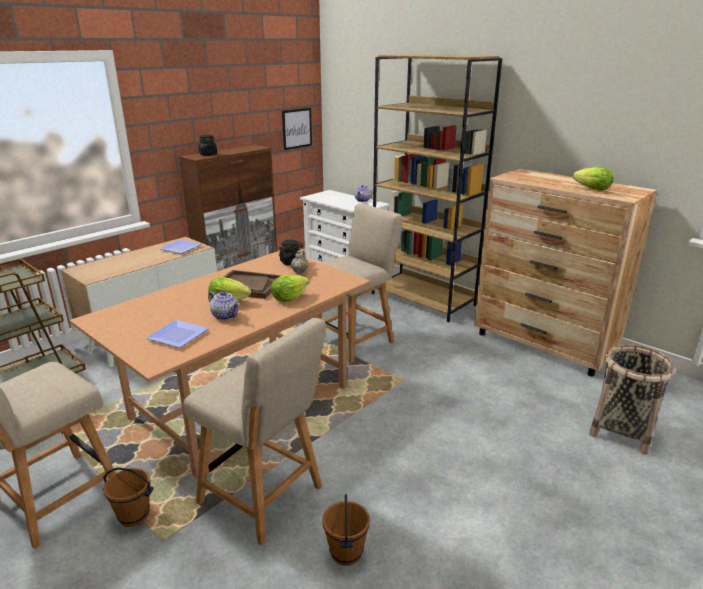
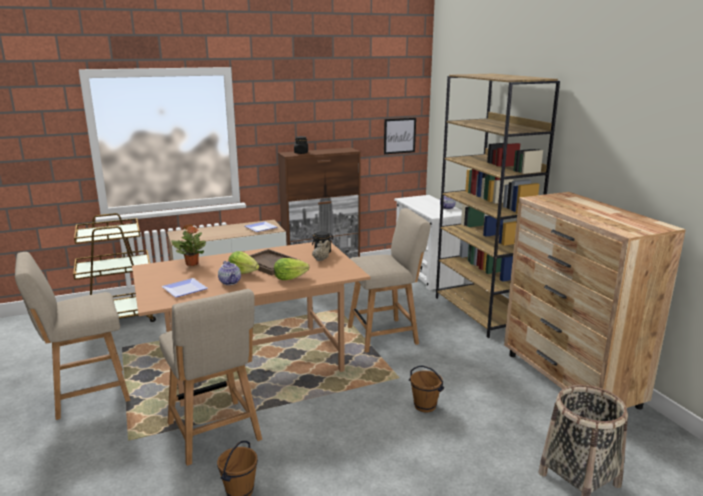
camera: 25 degrees right, 5 degrees down
brown bucket [103,467,154,527] -> brown bucket moved to [409,366,444,413]
lettuce [573,167,613,191] -> none
none -> potted plant [171,224,206,266]

